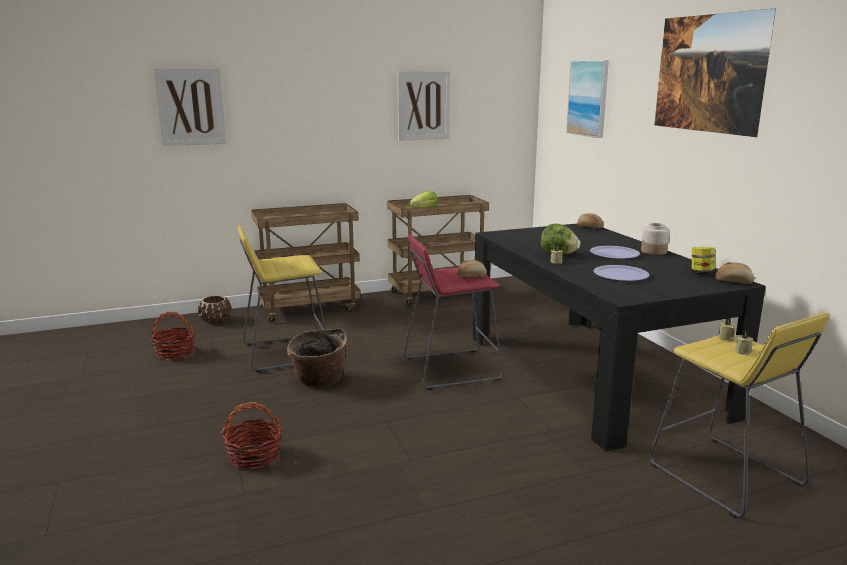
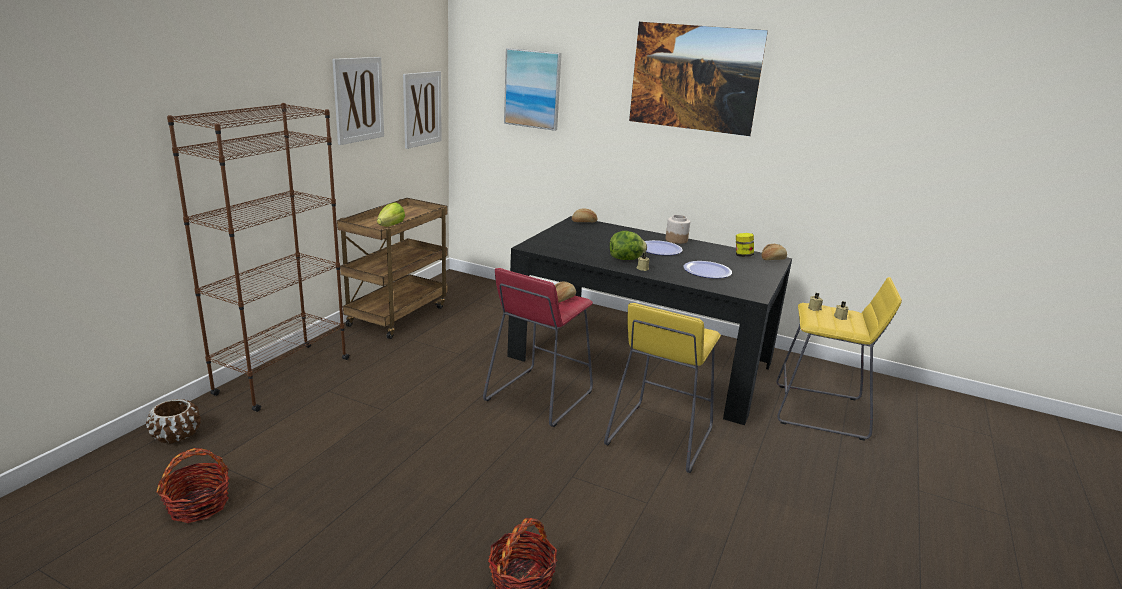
camera: 45 degrees left, 5 degrees up
picture [154,68,226,146] -> picture moved to [403,71,442,149]
yellow stool [237,226,326,372] -> yellow stool moved to [604,303,721,473]
brown cart [251,203,361,323] -> brown bookcase [167,103,350,412]
basket [287,328,347,387] -> none

